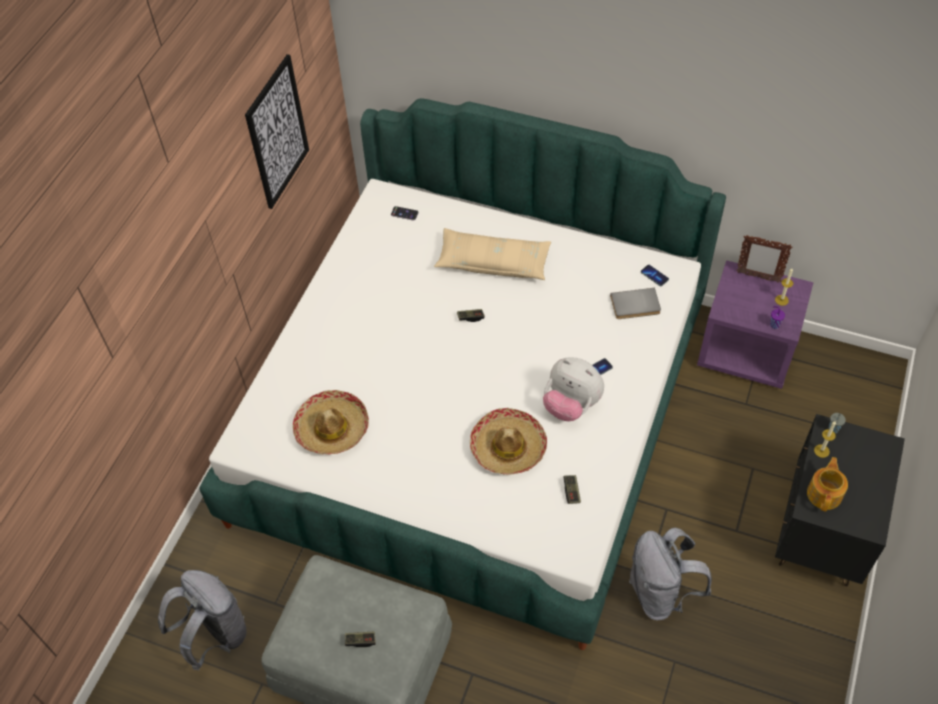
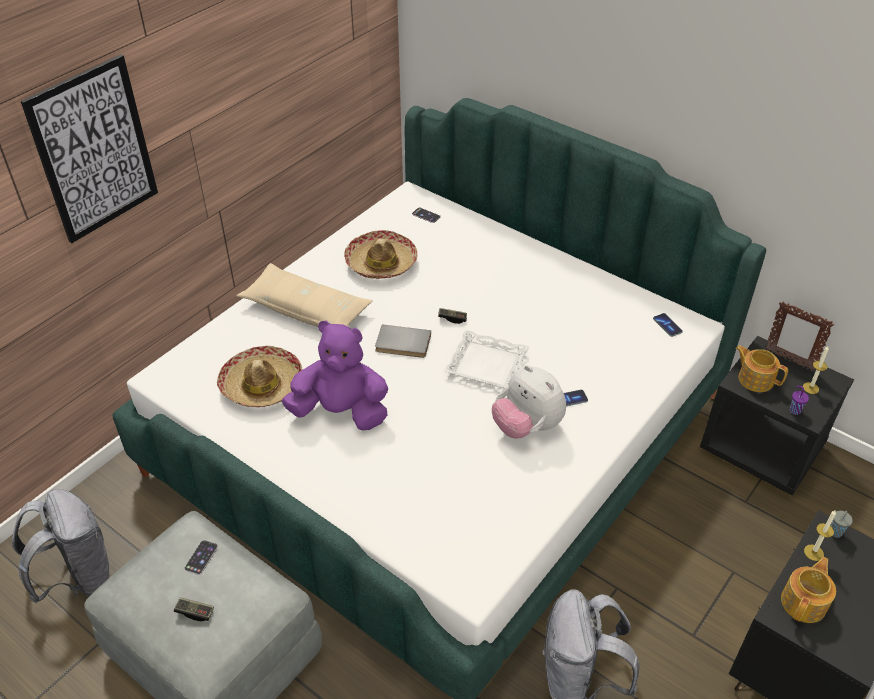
camera: 15 degrees right, 10 degrees down
picture [245,54,309,209] -> picture moved to [21,54,158,243]
beige pillow [434,228,551,280] -> beige pillow moved to [236,263,372,327]
hat [470,408,547,475] -> hat moved to [344,230,418,279]
game controller [563,475,581,504] -> none
grey book [610,288,661,319] -> grey book moved to [375,324,431,358]
purple nightstand [697,260,813,389] -> black nightstand [700,336,854,496]
none -> phone [184,540,218,575]
none -> purple plush toy [282,321,388,430]
none -> white tray [444,330,530,388]
none -> teapot [735,345,788,392]

